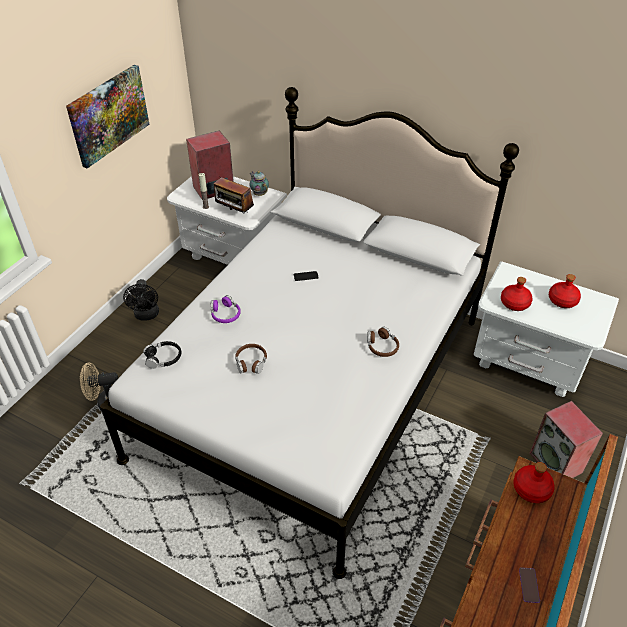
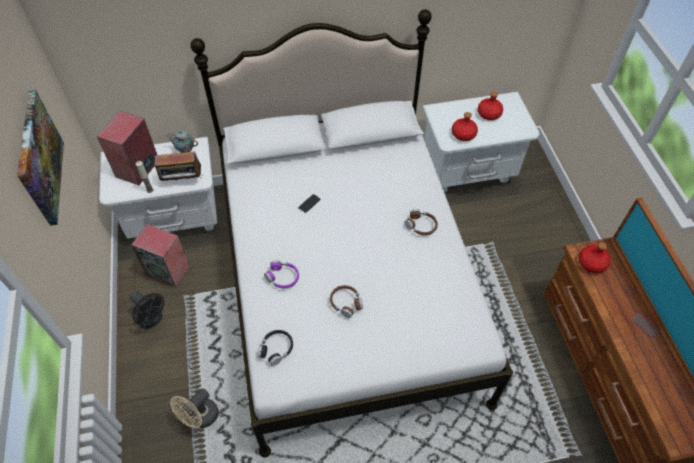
camera: 40 degrees left, 10 degrees up
speaker [530,401,603,478] -> speaker moved to [131,224,190,288]

